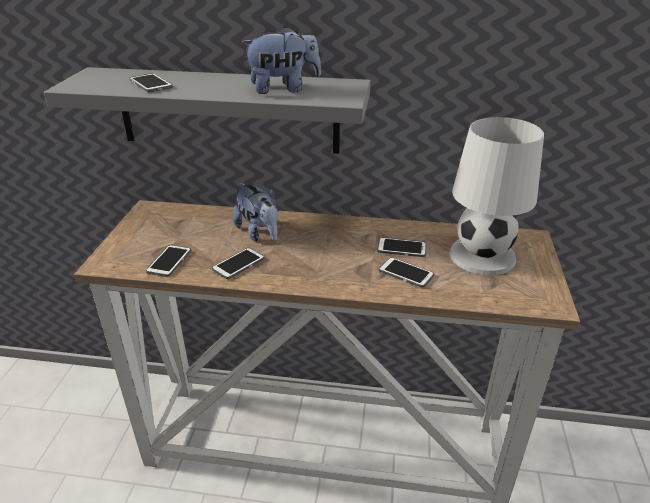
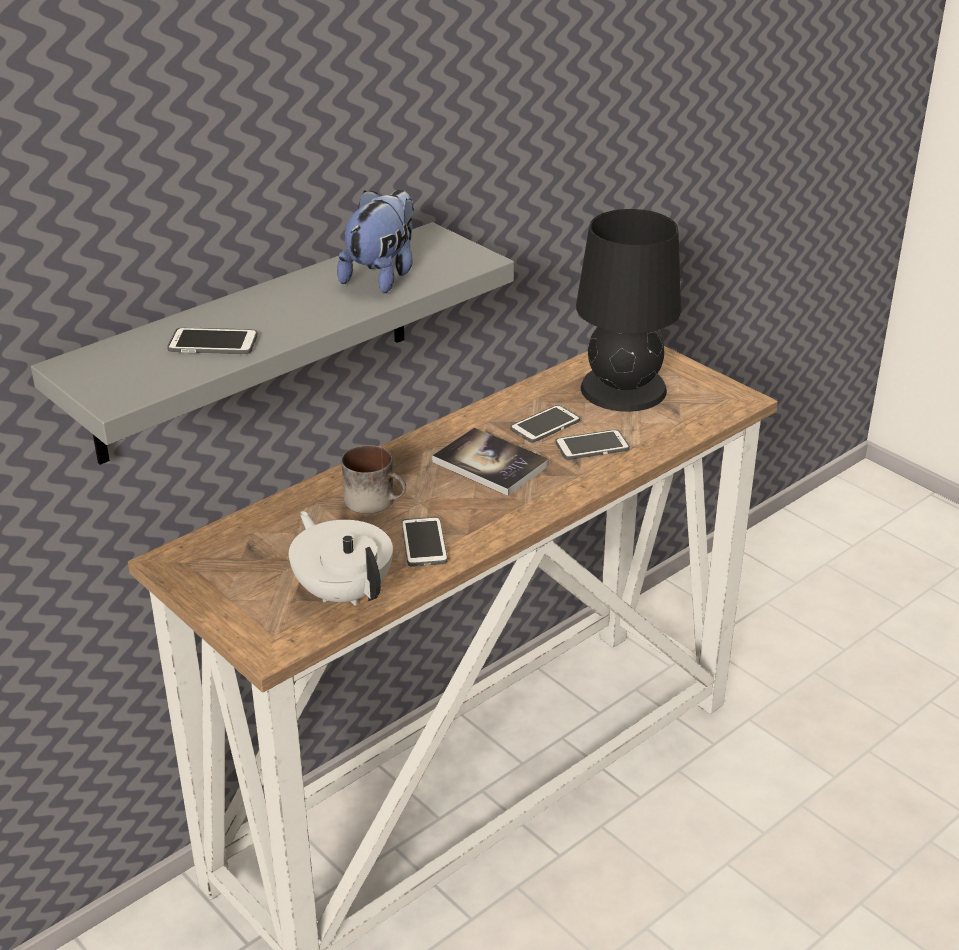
camera: 50 degrees left, 0 degrees up
phone [146,245,191,277] -> white teapot [289,511,393,606]
plush toy [233,183,278,242] -> mug [342,445,406,514]
white table lamp [449,117,544,275] -> black table lamp [576,209,681,412]
none -> book [432,428,549,496]

